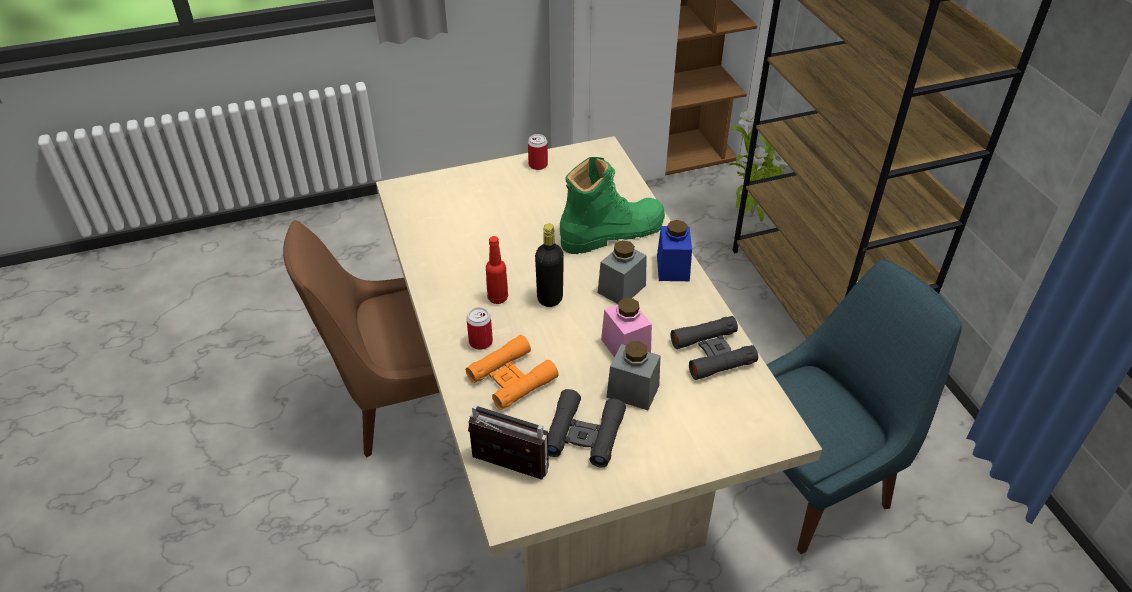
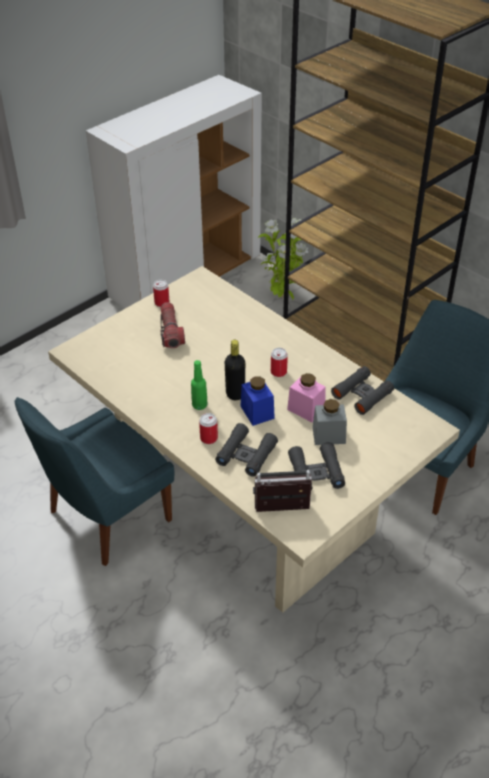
camera: 25 degrees left, 0 degrees up
brown chair [283,220,440,457] -> blue chair [15,397,174,566]
orange binoculars [466,335,558,410] -> black binoculars [215,423,278,477]
red bottle [486,236,508,304] -> green bottle [191,360,207,410]
green boot [560,157,665,254] -> none
grey jar [598,240,647,304] -> can [271,348,288,377]
blue jar [657,220,692,281] -> blue jar moved to [241,377,275,426]
none -> flashlight [160,302,185,348]

